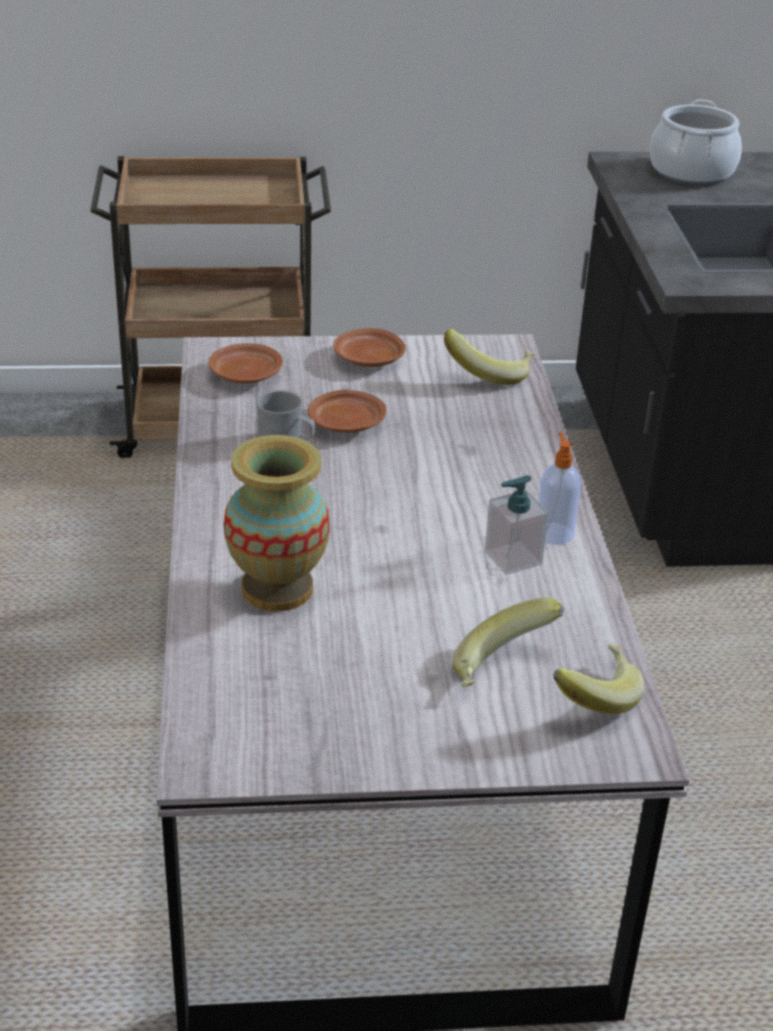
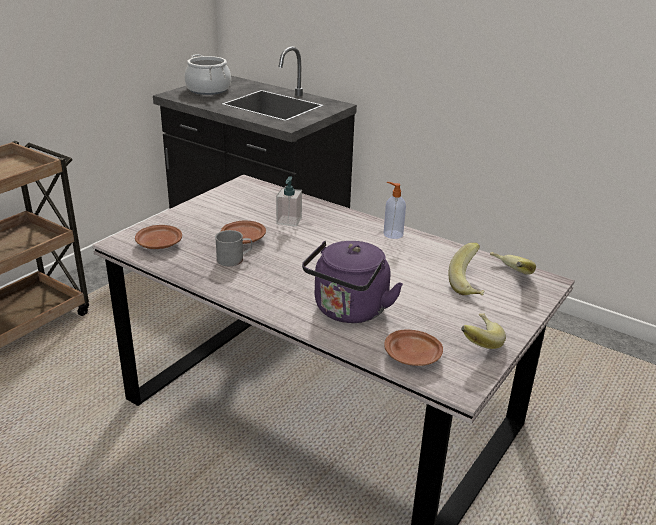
camera: 50 degrees left, 5 degrees down
vase [224,435,330,611] -> purple kettle [302,241,403,323]
brown plate [333,328,406,367] -> brown plate moved to [384,330,443,366]
banana [444,329,534,385] -> banana moved to [461,313,506,349]
soap dispenser [485,475,549,575] -> soap dispenser moved to [276,176,302,227]

